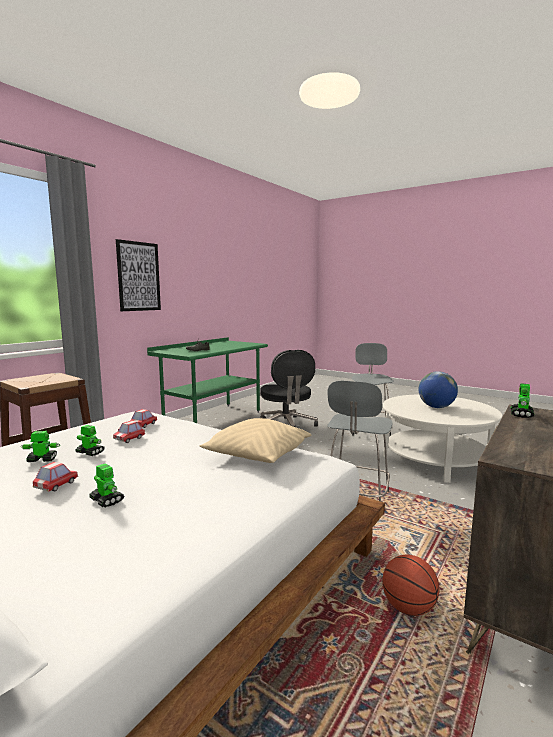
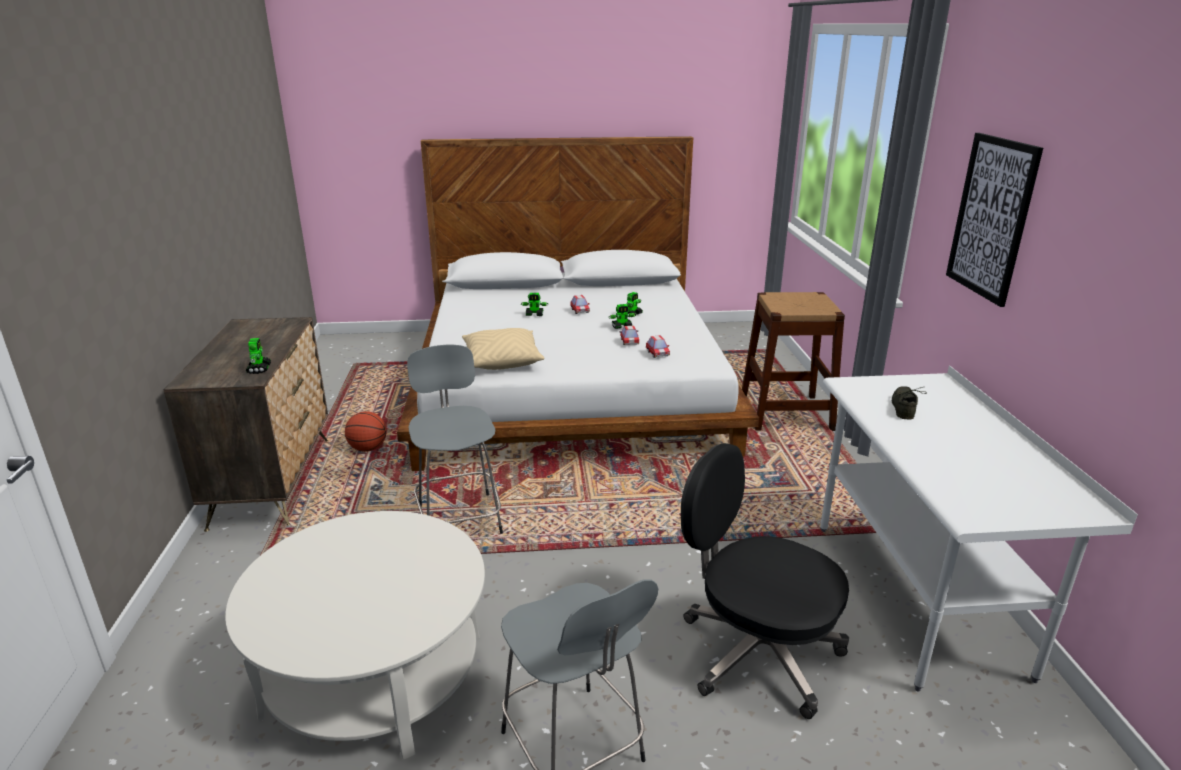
camera: 140 degrees right, 15 degrees up
green desk [147,337,268,423] -> white desk [820,365,1138,692]
globe [418,371,458,408] -> none

